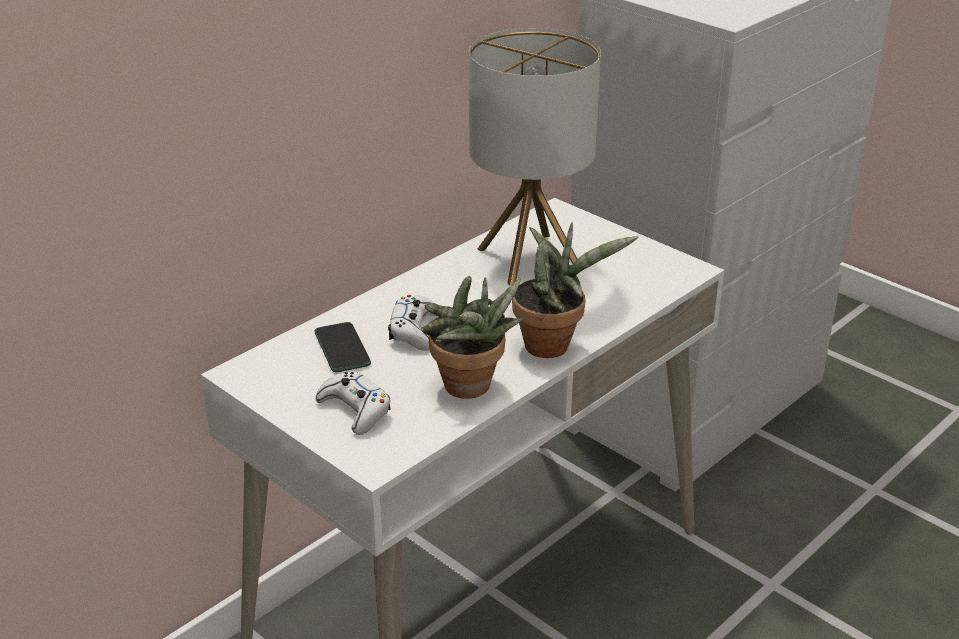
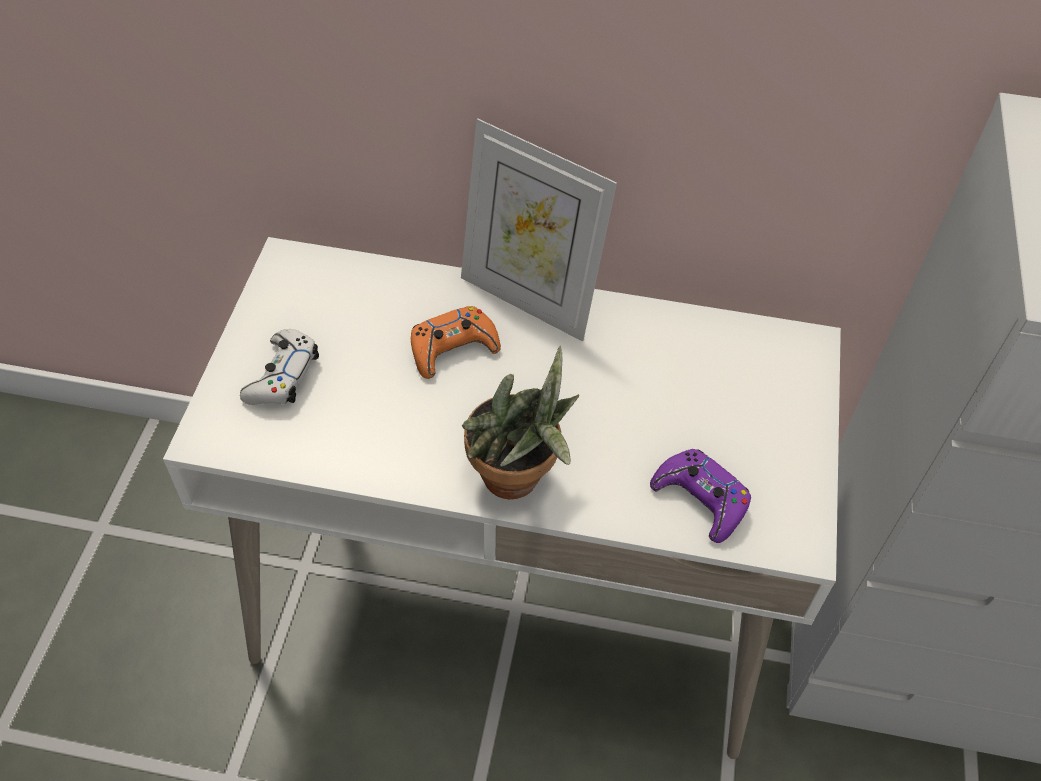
camera: 55 degrees right, 20 degrees up
phone [314,322,371,372] -> none
white game controller [388,295,437,351] -> orange game controller [411,306,501,379]
potted plant [421,276,523,399] -> none
table lamp [469,28,601,286] -> none
none -> picture frame [461,118,617,342]
none -> purple game controller [650,449,751,543]

